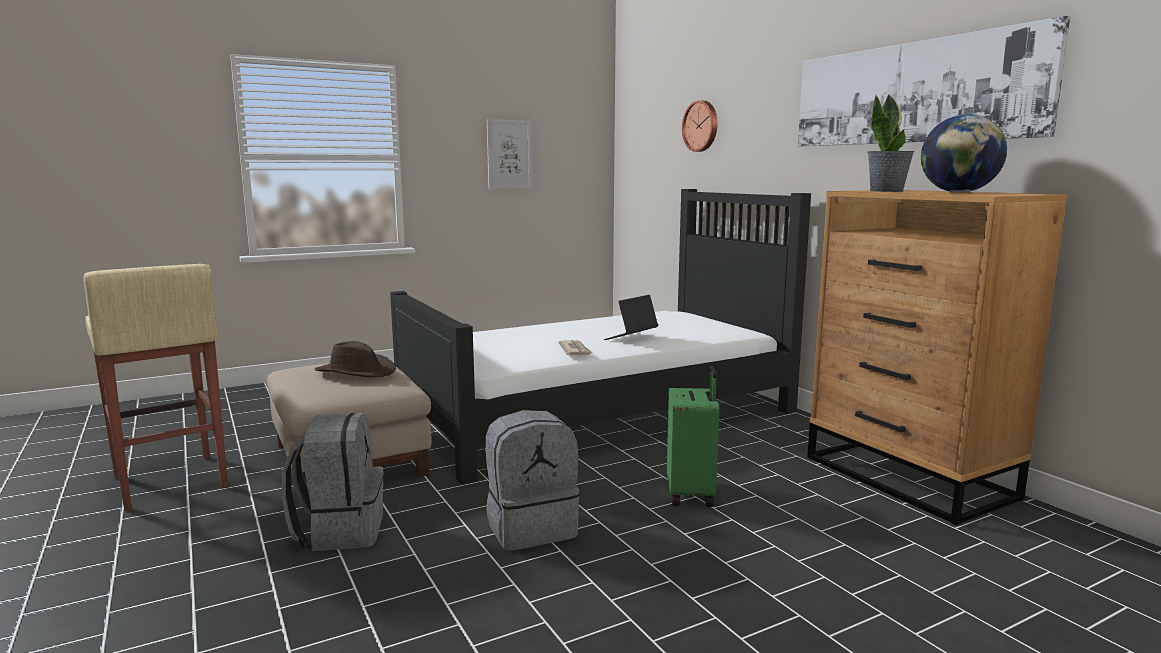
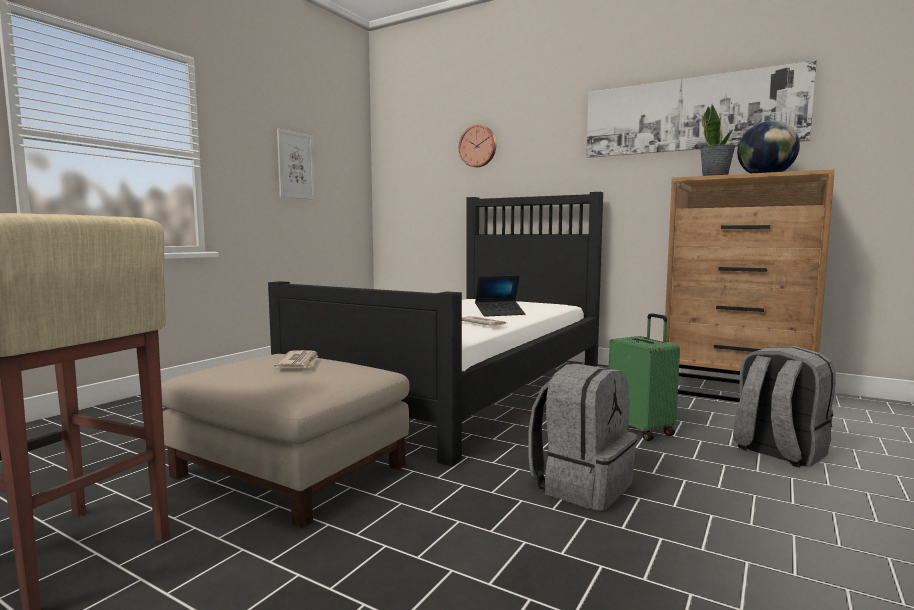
camera: 30 degrees left, 5 degrees down
grey backpack [281,413,384,551] -> grey backpack moved to [733,346,836,467]
brown hat [315,341,396,377] -> newspaper [274,350,318,369]
laptop [604,295,658,340] -> laptop turned 120 degrees counterclockwise [475,276,525,317]

